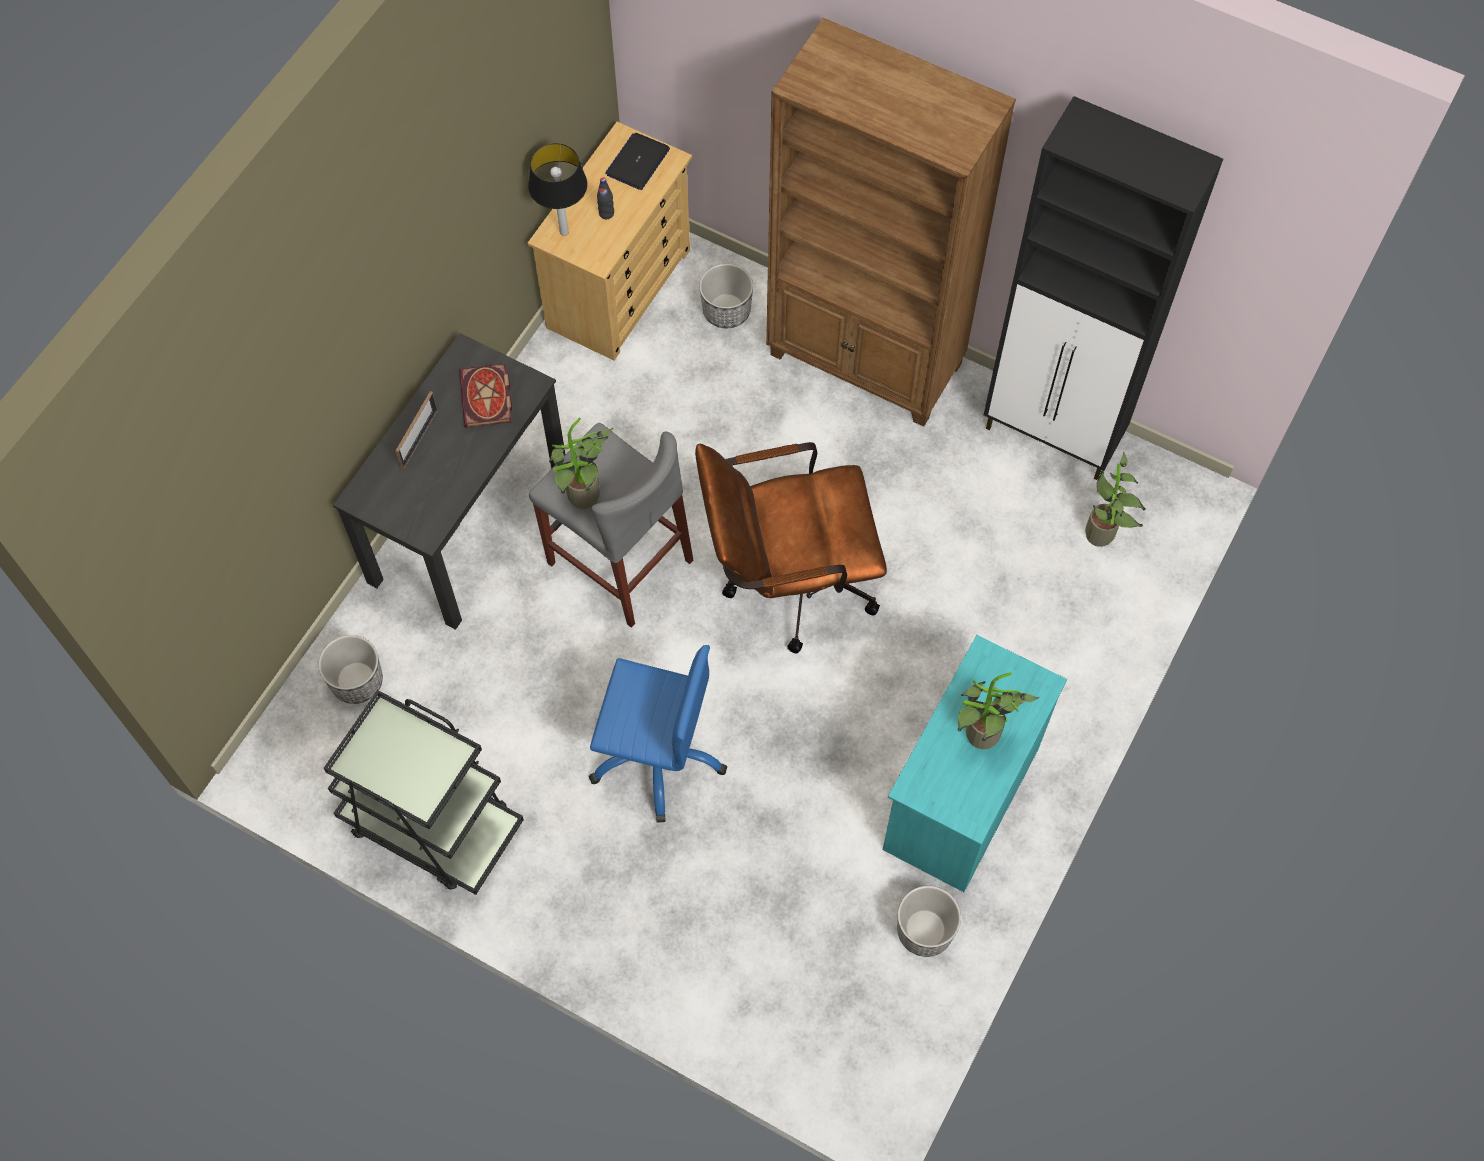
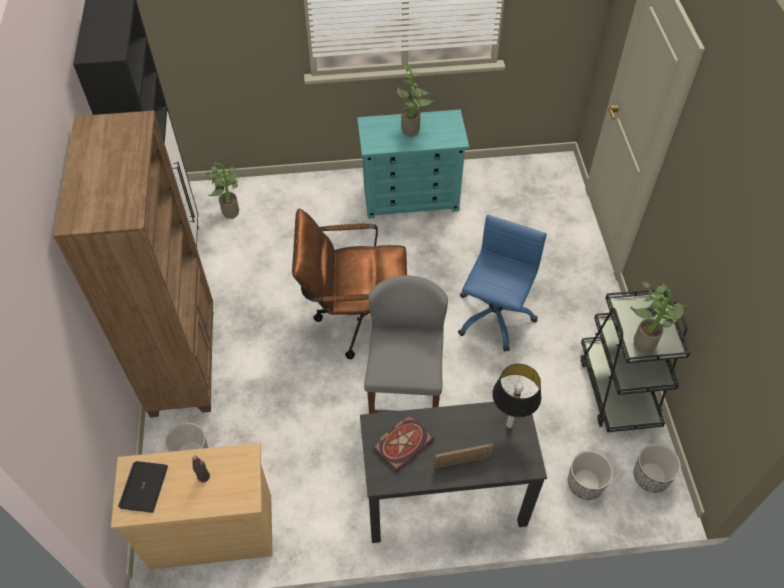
camera: 125 degrees left, 10 degrees down
table lamp [528,143,587,236] -> table lamp moved to [492,364,541,428]
potted plant [549,417,613,509] -> potted plant moved to [630,281,687,353]
blue office chair [589,645,727,823] -> blue office chair turned 45 degrees clockwise [458,215,547,352]
laptop [605,133,670,190] -> laptop turned 105 degrees clockwise [118,461,168,513]
brown office chair [695,442,887,654] -> brown office chair turned 135 degrees clockwise [292,208,407,359]
planter [897,886,961,957] -> planter moved to [633,444,681,493]

